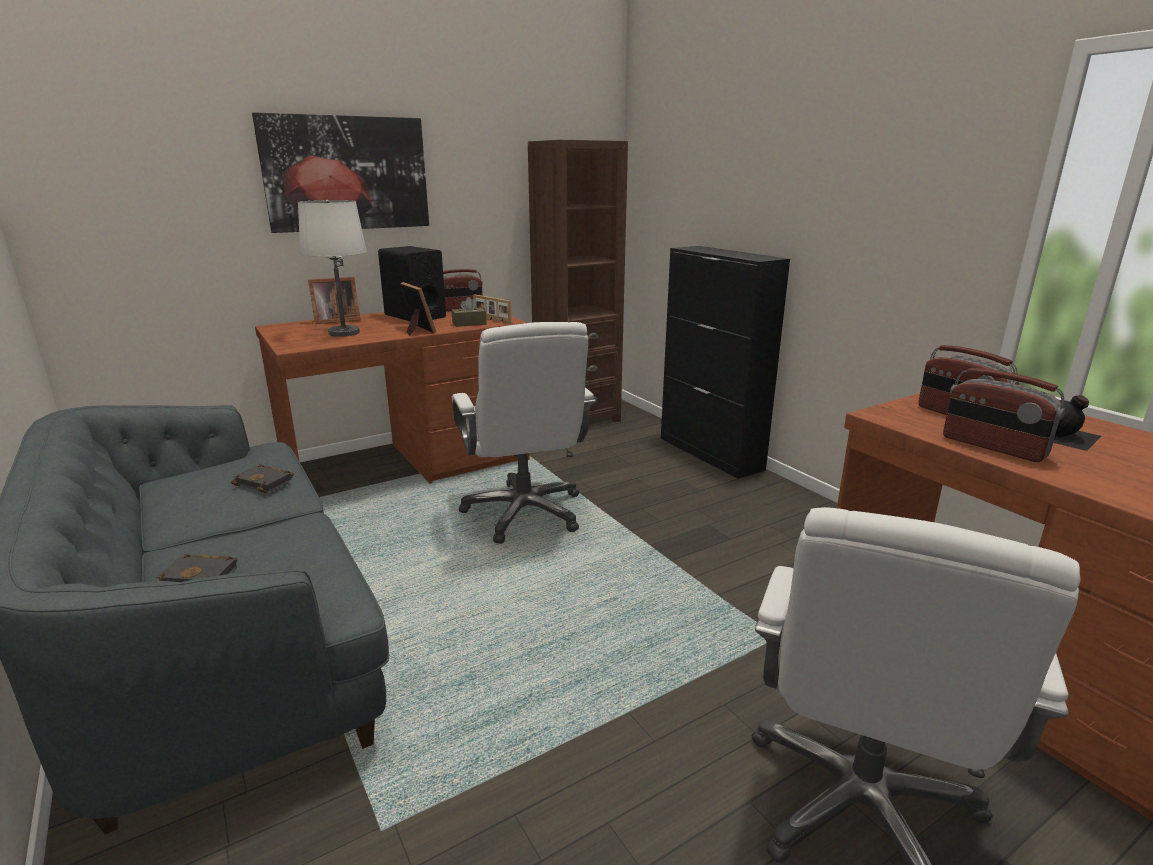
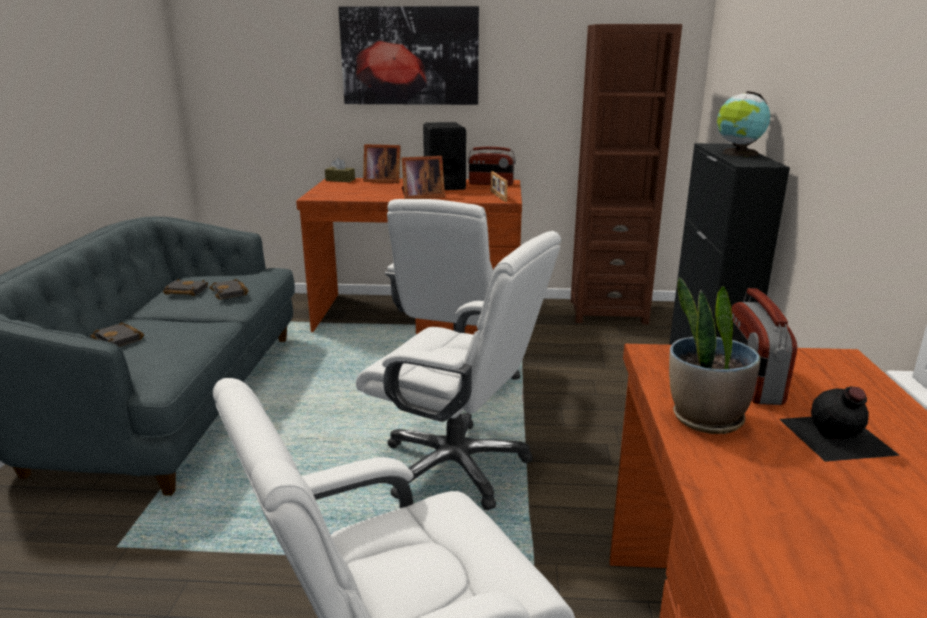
camera: 35 degrees right, 0 degrees up
white table lamp [298,200,367,337] -> none
picture frame [400,282,436,335] -> picture frame turned 75 degrees clockwise [401,156,445,199]
brown tissue box [452,297,487,327] -> brown tissue box moved to [325,158,355,182]
radio [943,368,1065,462] -> potted plant [669,277,760,434]
none -> black book [163,279,208,296]
none -> white office chair [356,231,561,510]
none -> globe [717,91,770,157]

